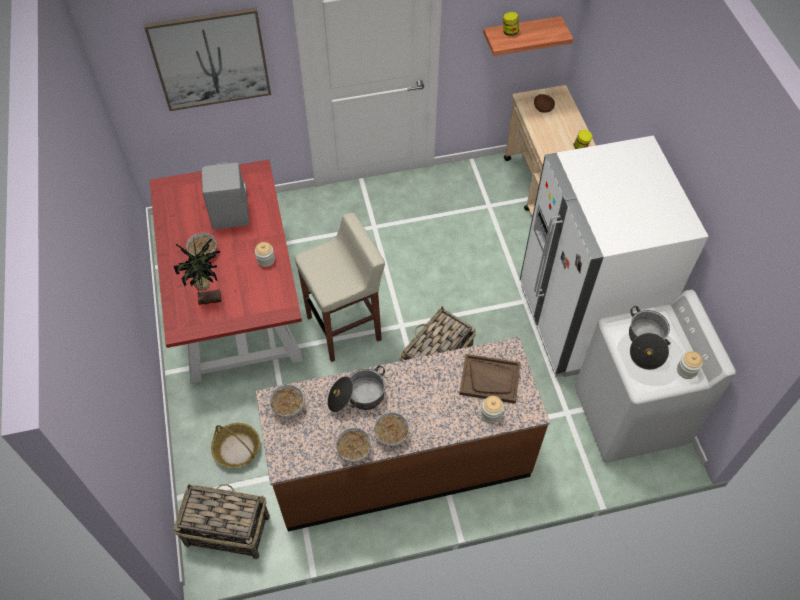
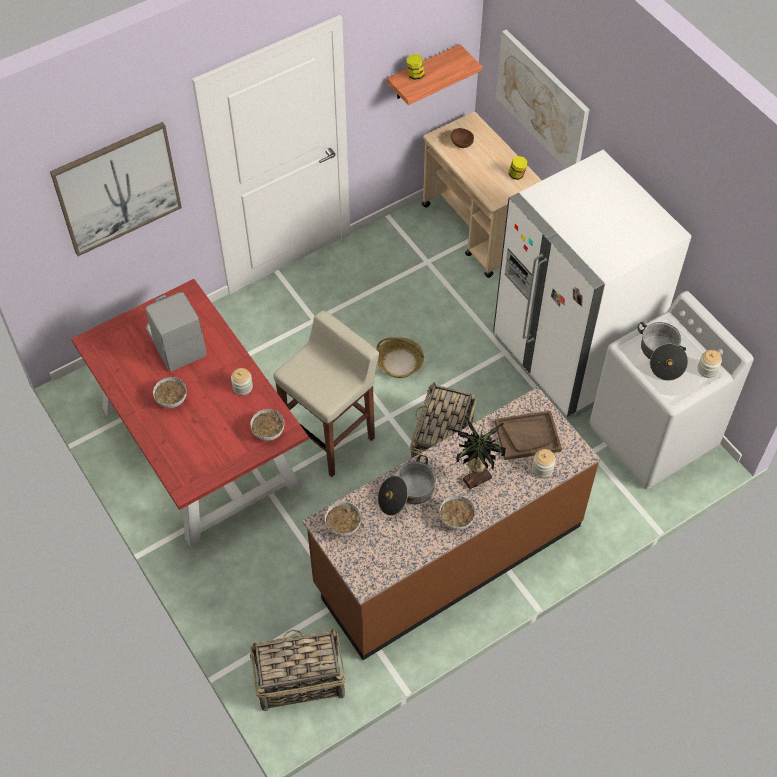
camera: 20 degrees left, 0 degrees up
potted plant [174,237,221,305] -> potted plant moved to [452,414,506,490]
basket [211,423,260,468] -> basket moved to [376,337,424,378]
bowl [336,428,371,463] -> bowl moved to [250,409,284,441]
none -> picture [496,29,590,168]

